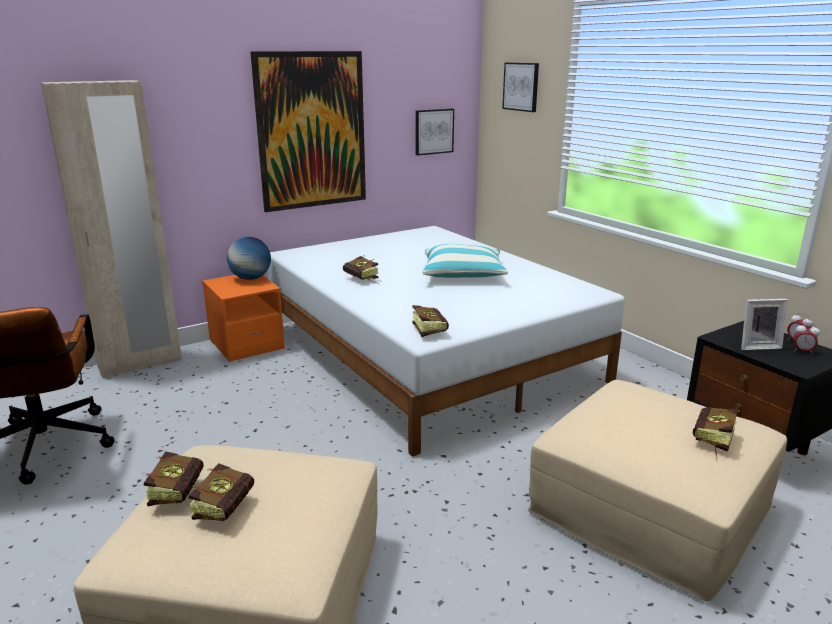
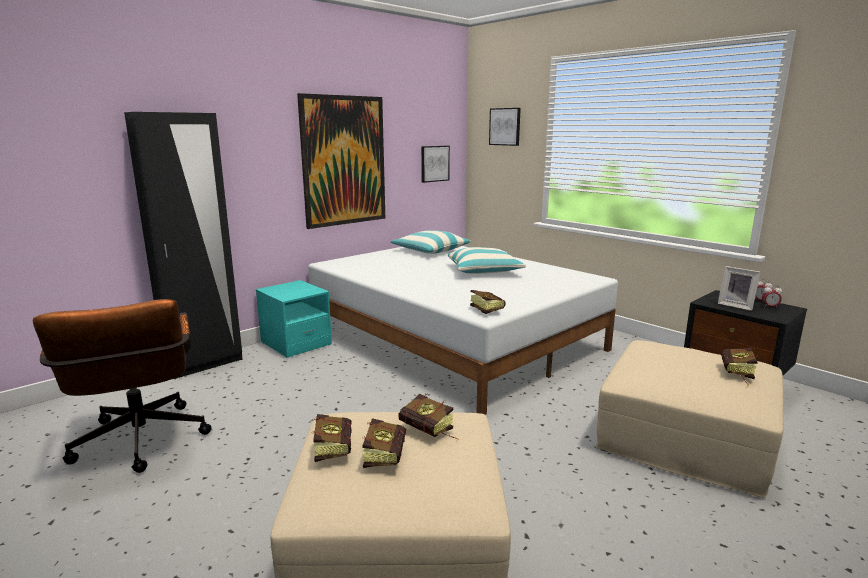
camera: 10 degrees left, 5 degrees down
beige wardrobe [41,80,182,378] -> black wardrobe [124,112,243,379]
orange nightstand [202,275,285,362] -> turquoise nightstand [256,280,332,358]
globe [227,237,271,280] -> none
book [343,256,380,284] -> book moved to [399,393,459,440]
picture frame [741,299,788,350] -> picture frame turned 60 degrees clockwise [718,266,761,311]
none -> pillow [391,230,471,254]

